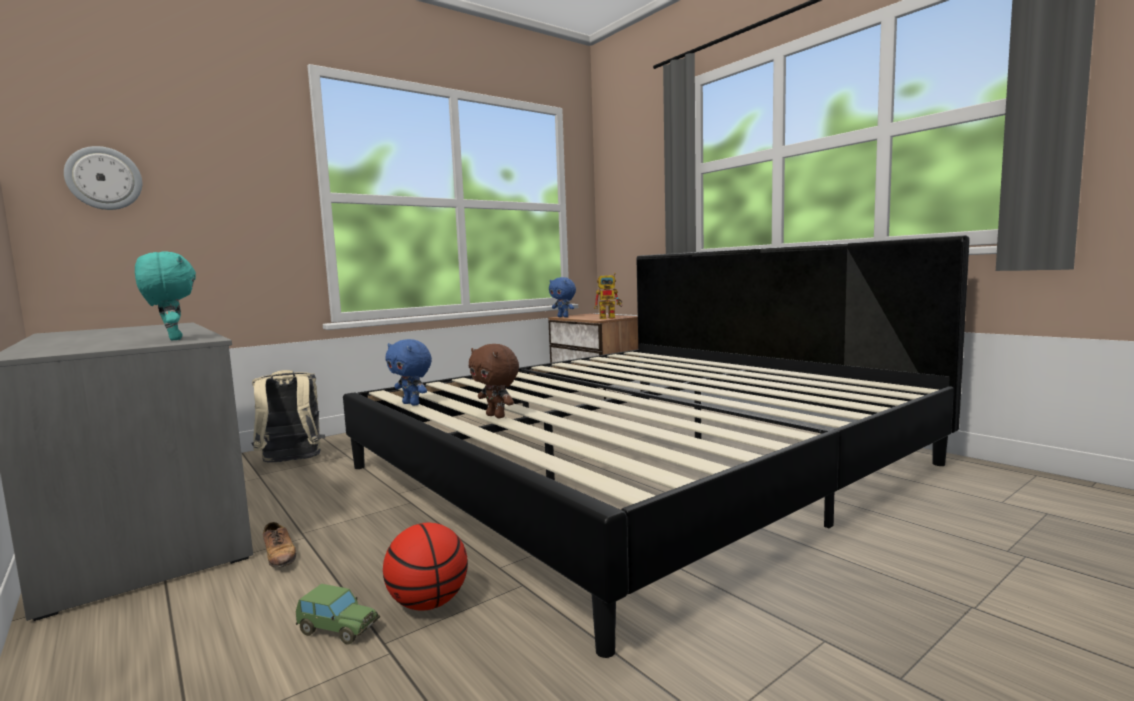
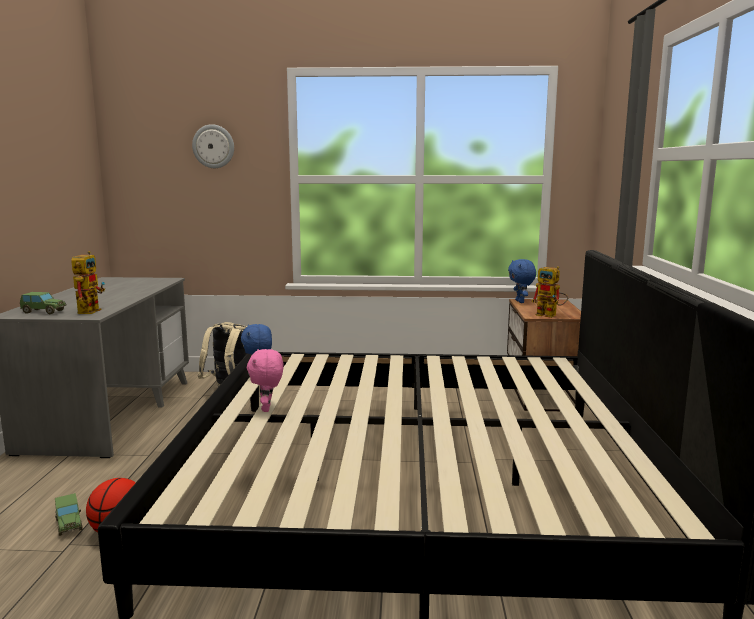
camera: 40 degrees right, 5 degrees up
wall clock [64,146,142,210] -> wall clock moved to [192,124,234,168]
turquoise plush toy [135,252,196,340] -> toy robot [71,251,105,314]
shoe [263,522,296,568] -> none
brown plush toy [469,344,519,418] -> pink plush toy [247,349,284,412]
none -> toy car [20,292,67,314]

